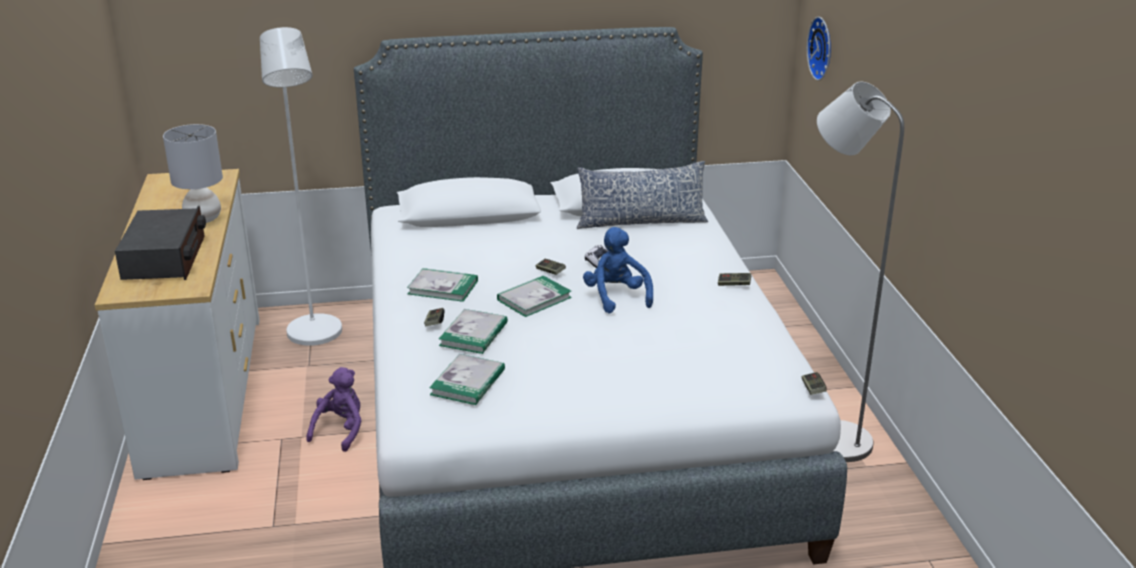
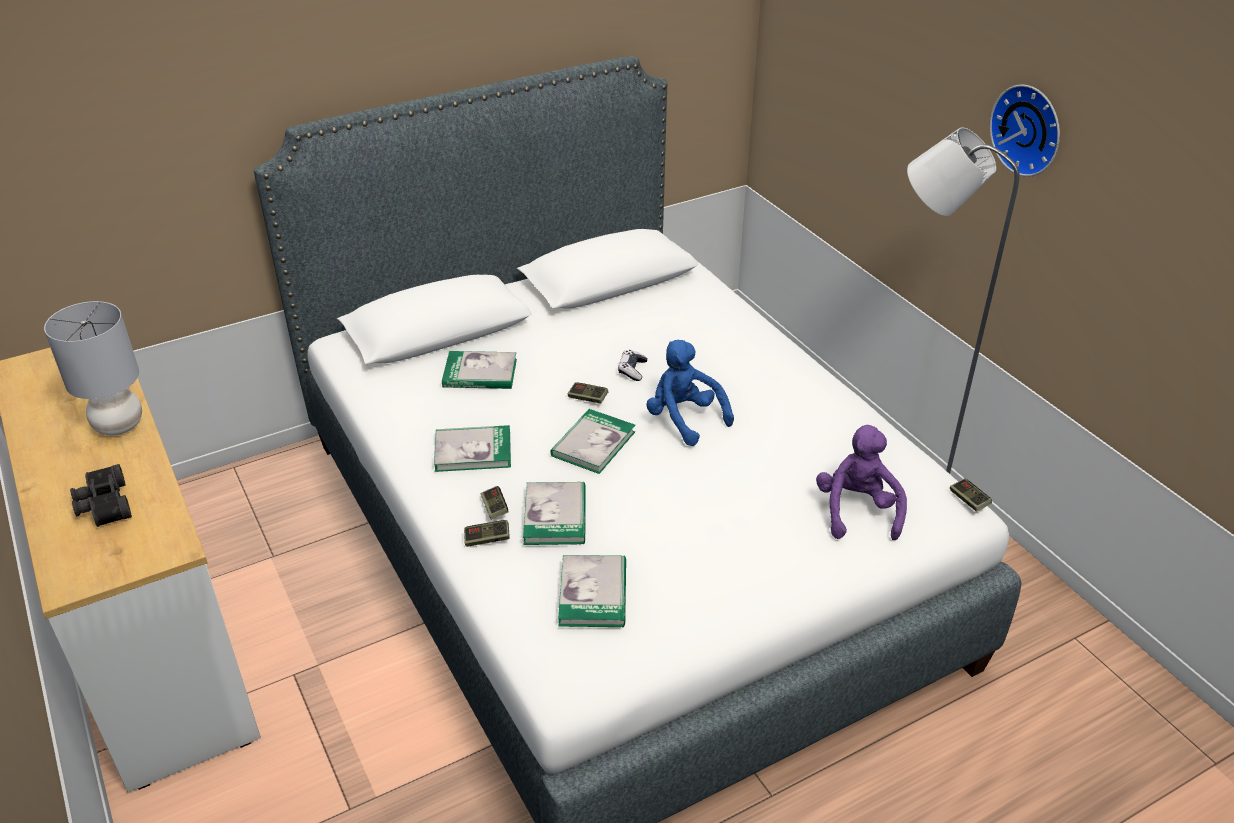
camera: 20 degrees left, 10 degrees up
radio [115,206,206,280] -> black binoculars [70,464,132,527]
white floor lamp [260,27,342,346] -> none
purple plush toy [306,367,362,452] -> purple plush toy moved to [816,425,907,540]
pillow [577,161,708,229] -> none
game controller [718,273,751,286] -> game controller moved to [464,520,510,547]
wall clock [807,17,831,81] -> wall clock moved to [990,85,1060,177]
none -> book [442,351,517,389]

